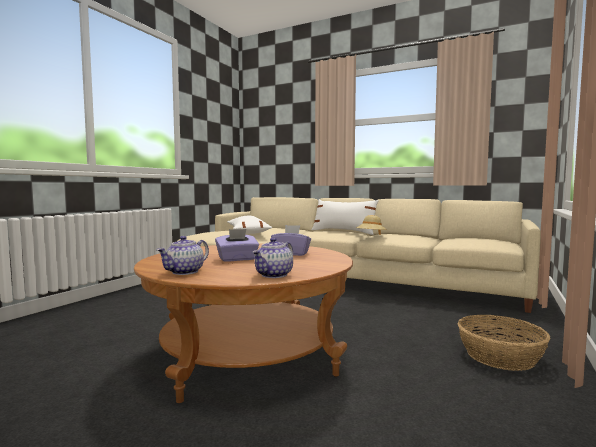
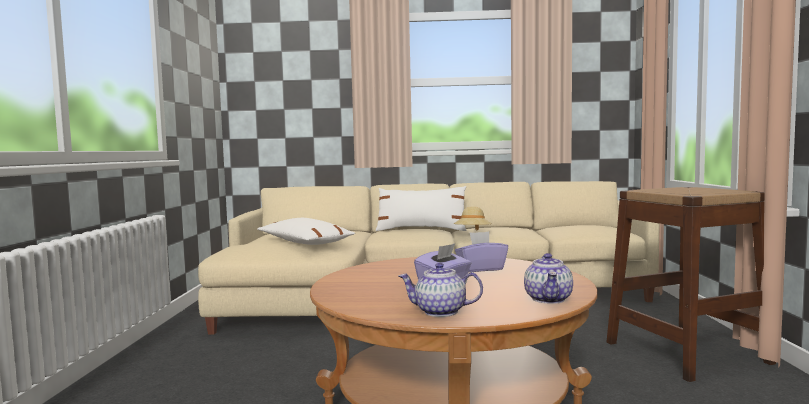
camera: 25 degrees left, 0 degrees up
teapot [157,236,209,275] -> teapot turned 90 degrees clockwise [399,263,483,317]
basket [458,315,550,371] -> brown stool [606,187,776,382]

